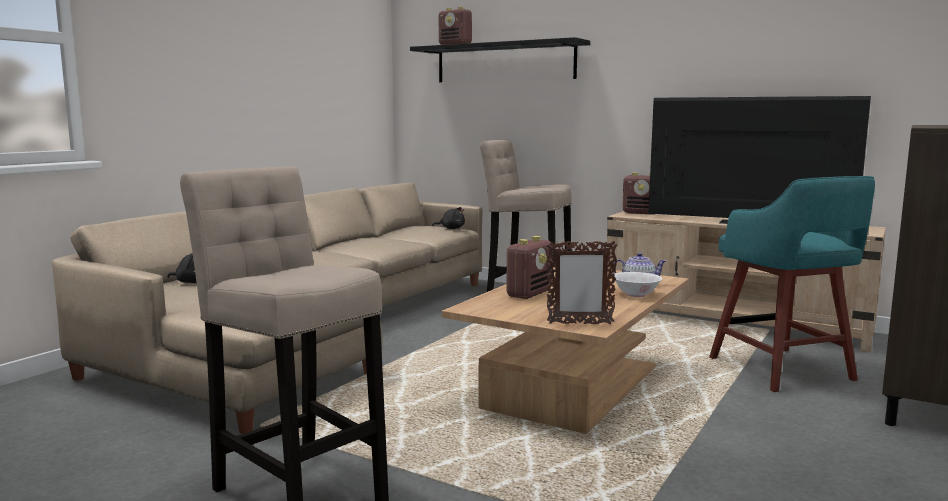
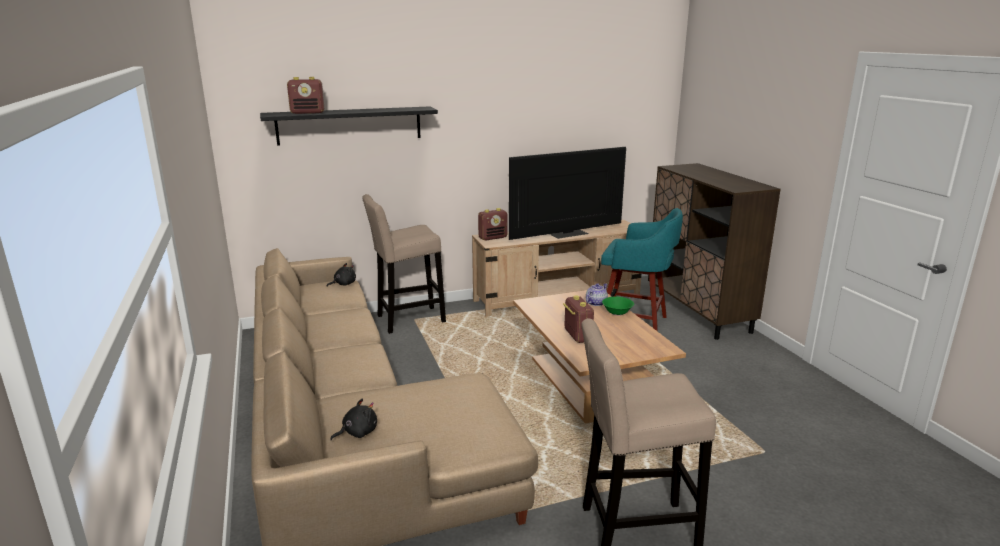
camera: 50 degrees left, 10 degrees up
picture frame [547,240,617,324] -> none
white bowl [614,272,662,297] -> green bowl [602,297,634,316]

